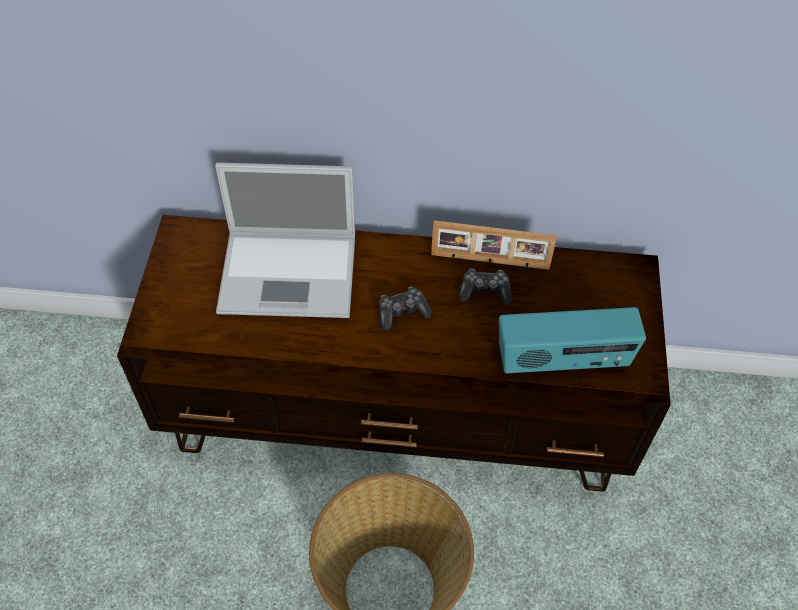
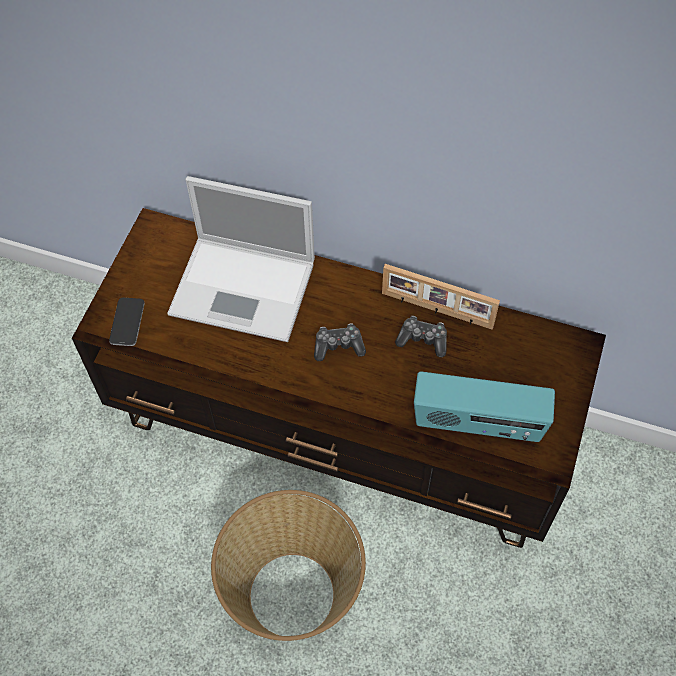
camera: 15 degrees right, 5 degrees up
none -> phone [109,298,145,346]

